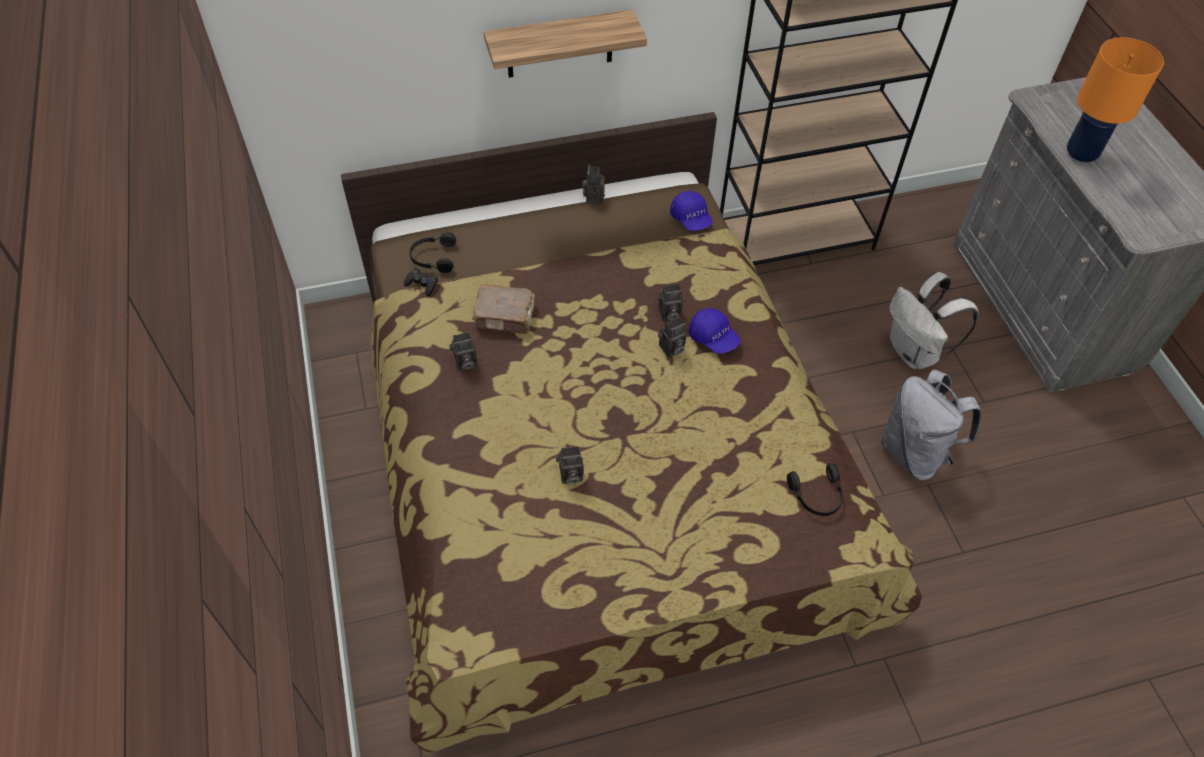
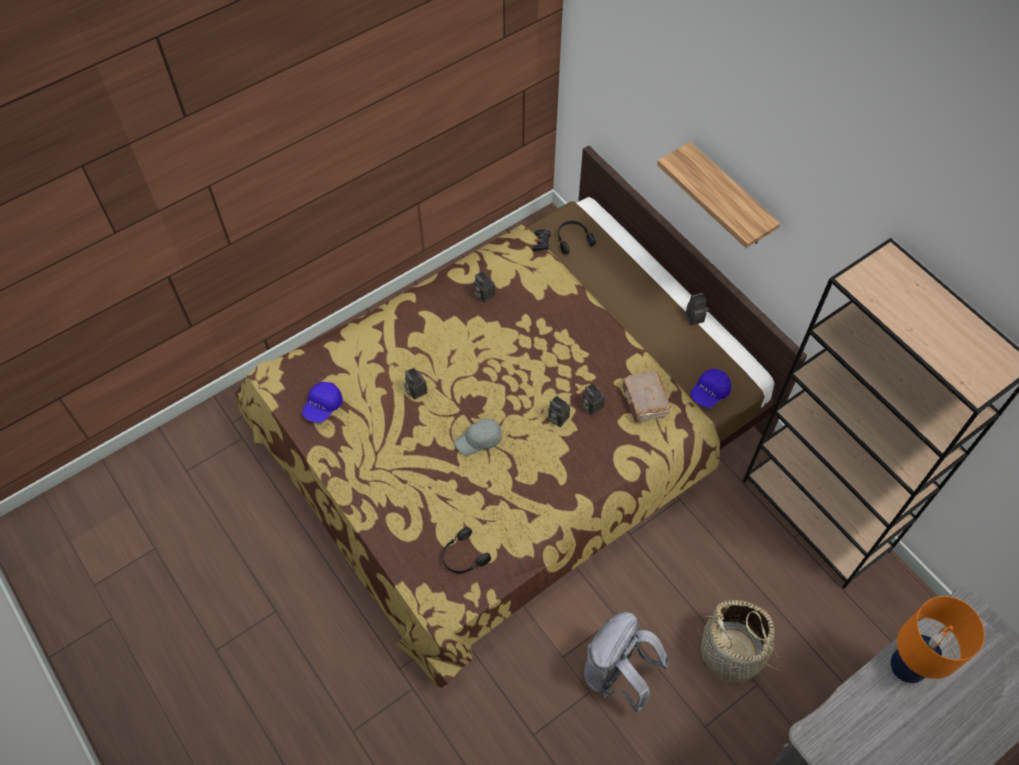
camera: 70 degrees right, 5 degrees up
brown book [472,284,535,334] -> brown book moved to [622,370,671,423]
blue cap [689,308,740,354] -> blue cap moved to [302,382,343,423]
white backpack [889,272,979,369] -> basket [696,600,783,682]
none -> grey cap [454,418,502,455]

